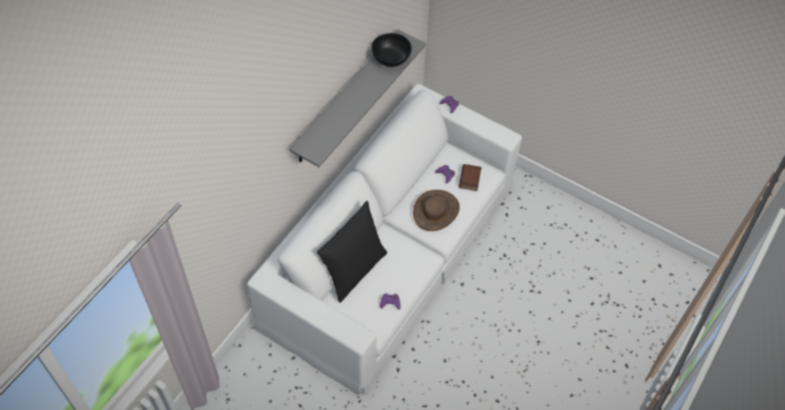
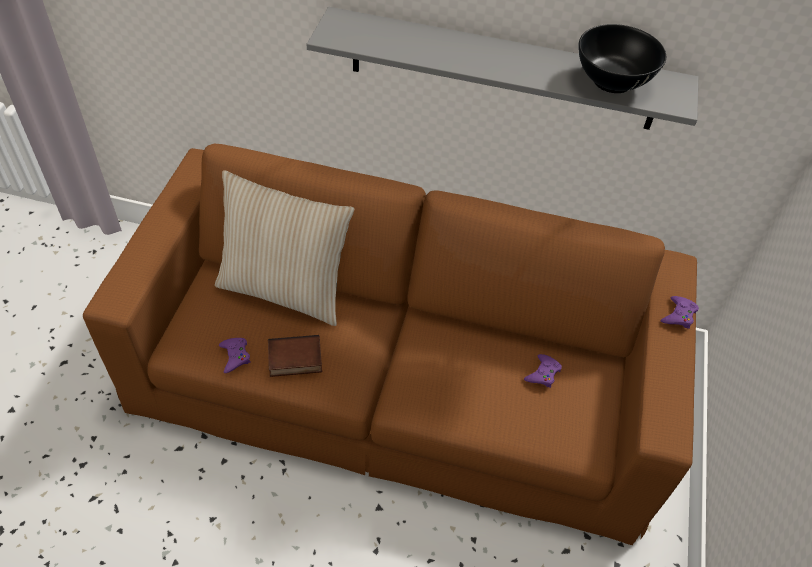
camera: 70 degrees right, 5 degrees down
white sofa [247,84,522,396] -> brown sofa [83,144,697,545]
black pillow [317,201,387,303] -> beige pillow [215,170,354,326]
brown hat [413,190,460,231] -> none
book [459,164,482,191] -> book moved to [268,335,322,377]

